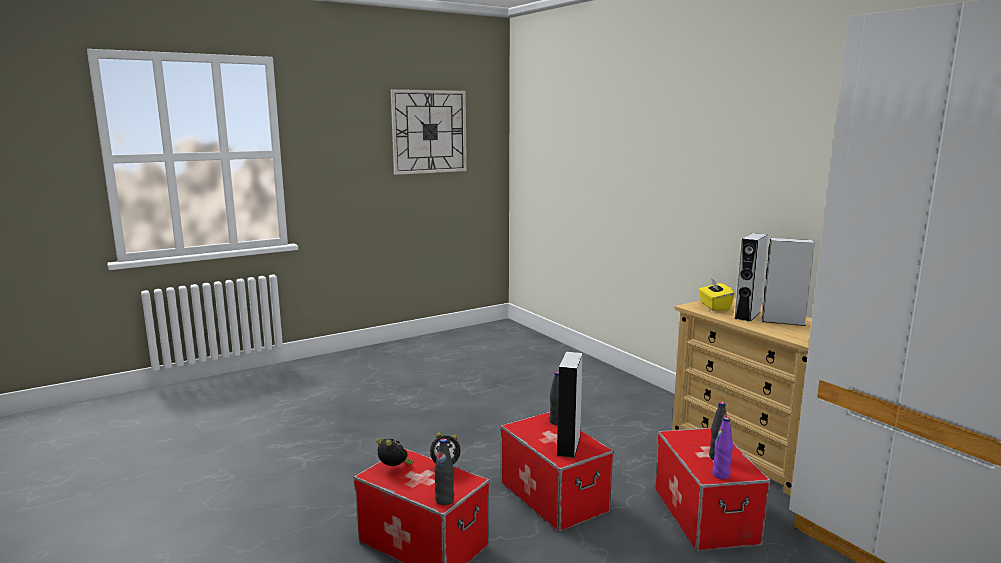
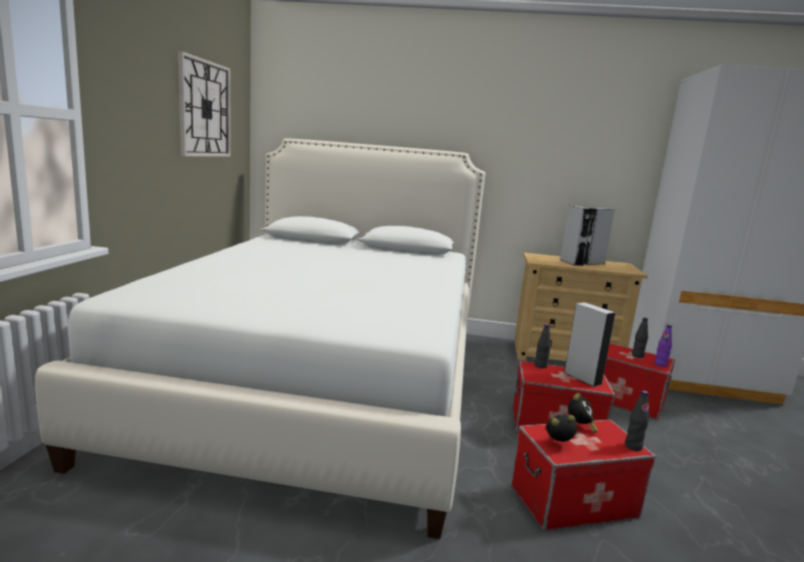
camera: 50 degrees left, 0 degrees up
yellow tissue box [699,278,735,311] -> none
none -> white bed [35,138,485,539]

